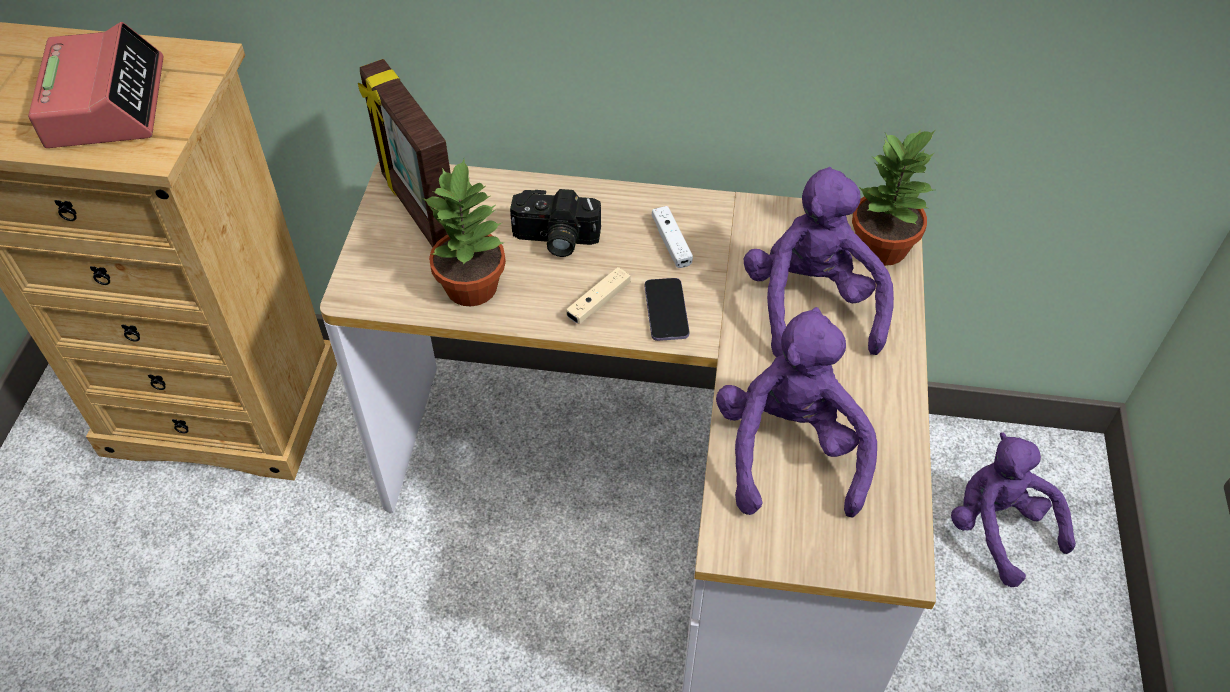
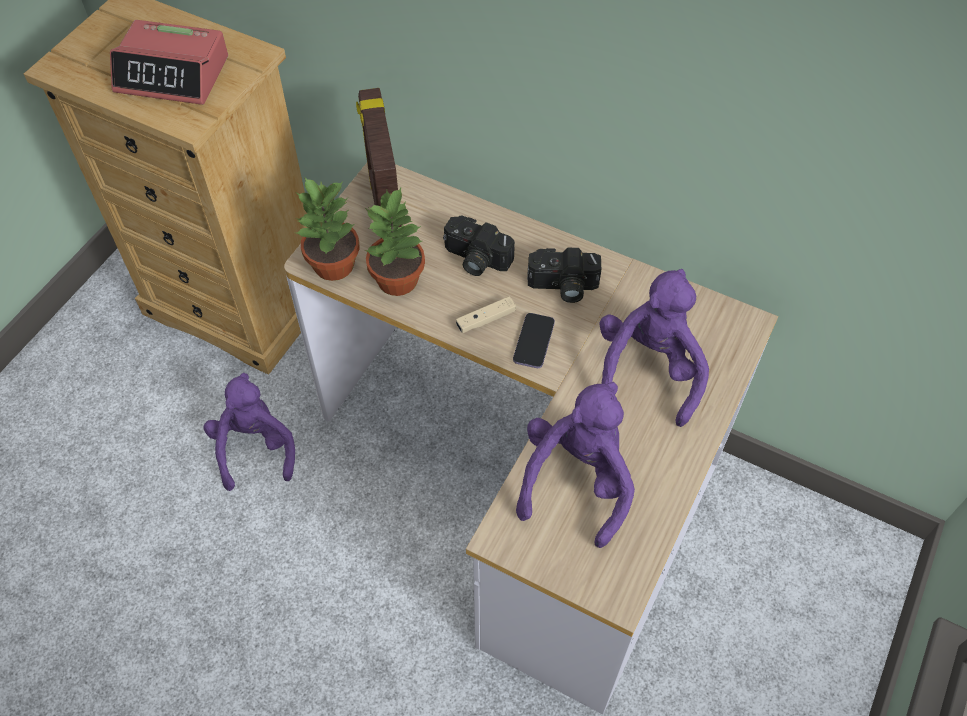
camera: 20 degrees right, 5 degrees up
alarm clock [28,22,164,148] -> alarm clock turned 90 degrees clockwise [110,20,228,105]
white game controller [652,206,693,268] -> camera [527,248,601,303]
potted plant [852,129,935,266] -> potted plant moved to [296,178,359,281]
purple plush toy [951,432,1076,587] -> purple plush toy moved to [203,373,295,491]

